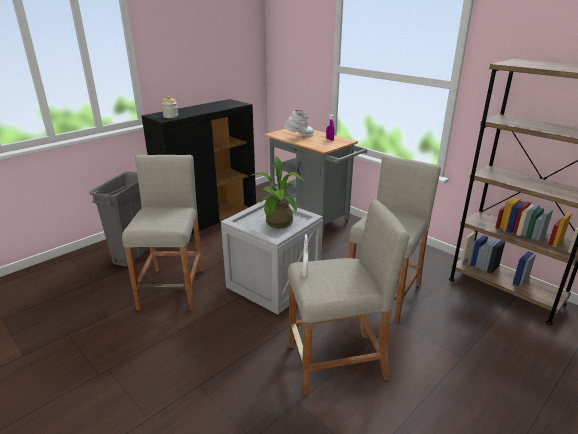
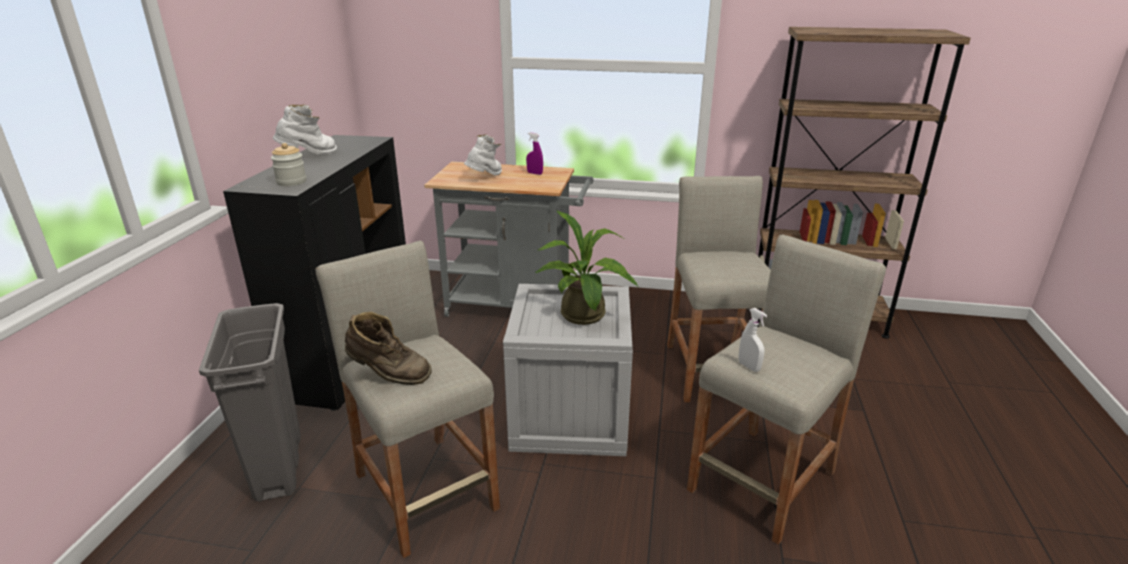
camera: 35 degrees left, 0 degrees up
none -> white boot [273,105,337,154]
none -> brown boot [345,312,432,385]

